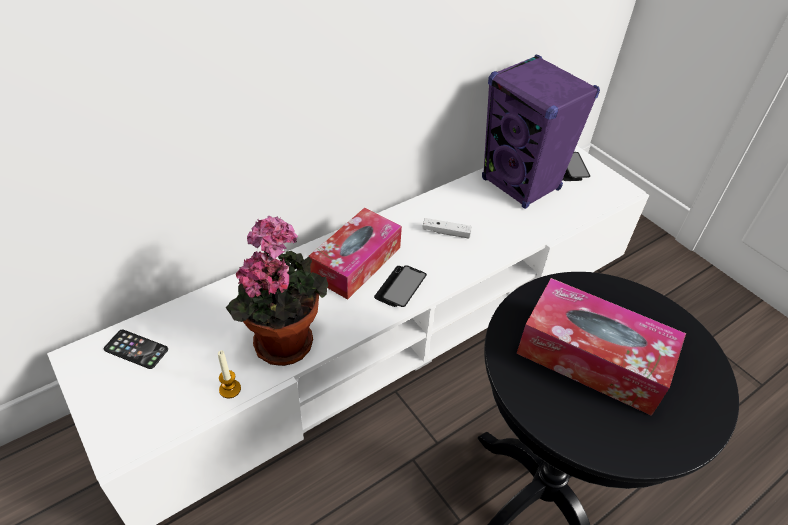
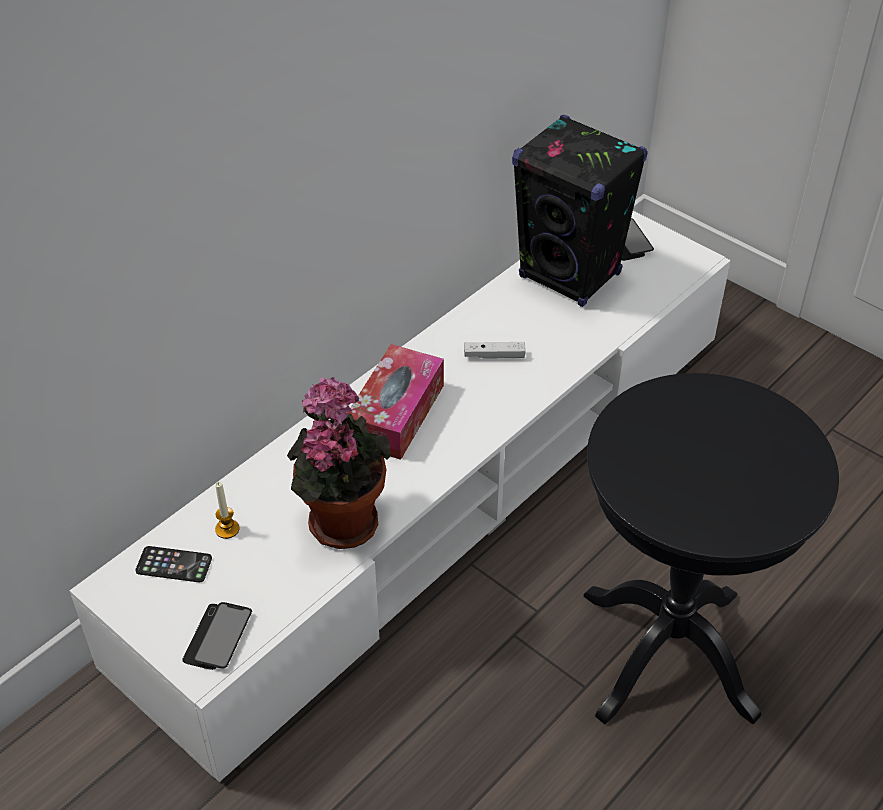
camera: 10 degrees left, 0 degrees up
candle [218,350,241,398] -> candle moved to [215,482,239,539]
phone [374,265,427,307] -> phone moved to [182,602,252,670]
purple speaker [482,55,600,209] -> black speaker [512,115,648,307]
tissue box [516,278,686,416] -> none

